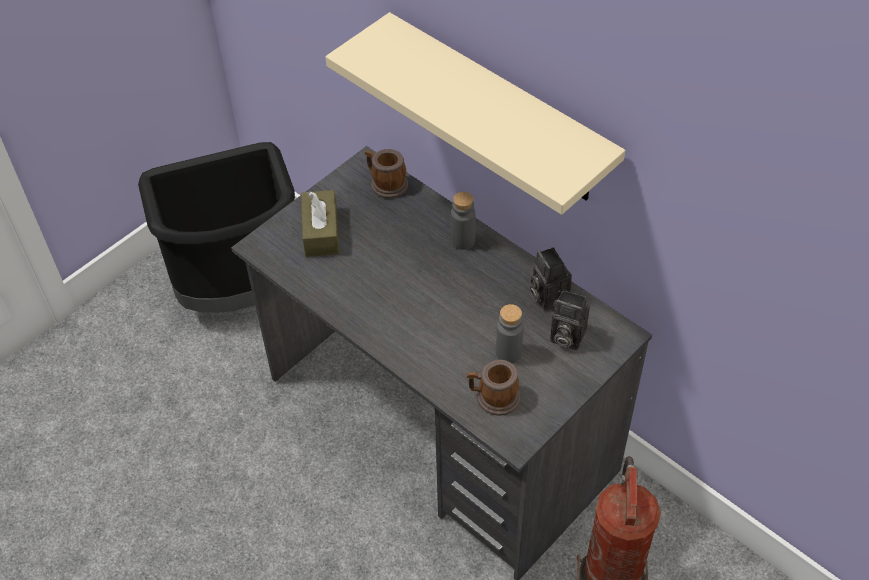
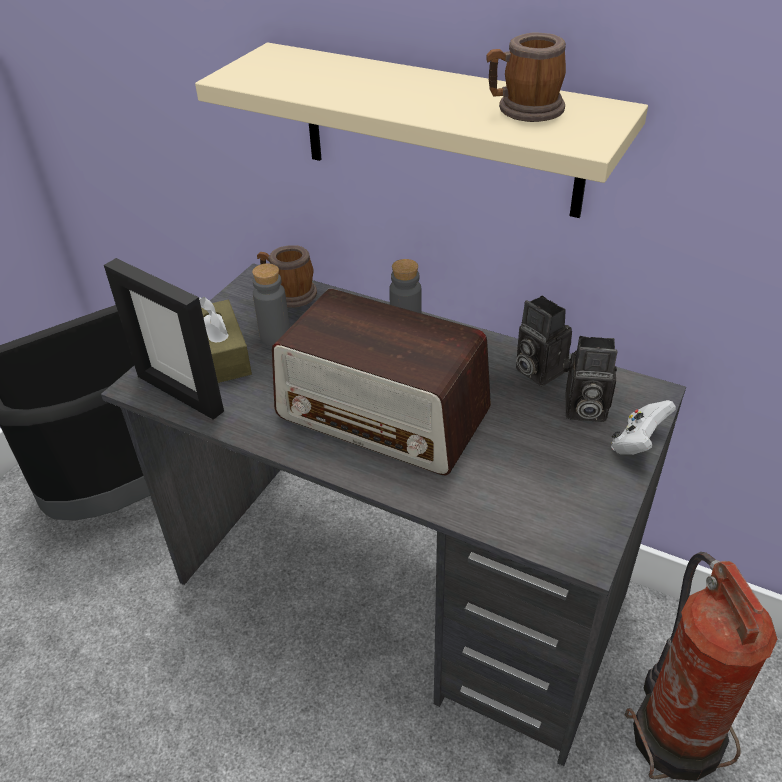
camera: 15 degrees left, 10 degrees down
mug [467,360,520,416] -> mug moved to [486,32,566,122]
grey bottle [496,304,524,363] -> grey bottle moved to [252,263,290,346]
none -> picture frame [104,258,224,420]
none -> radio [272,289,491,476]
none -> white game controller [611,400,676,455]

